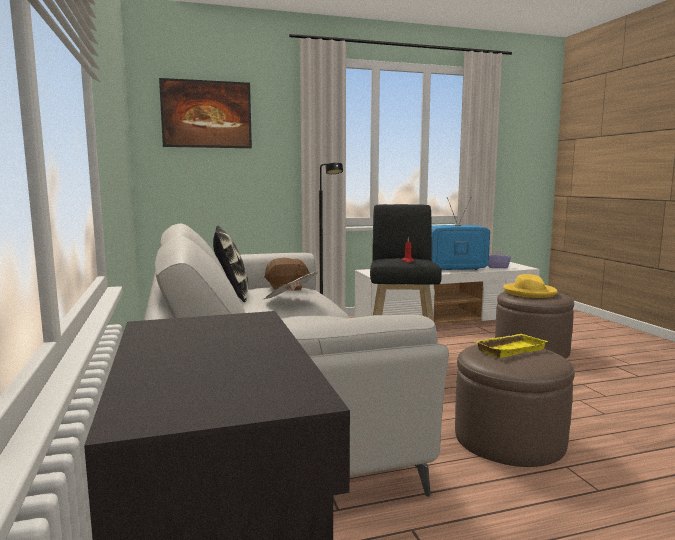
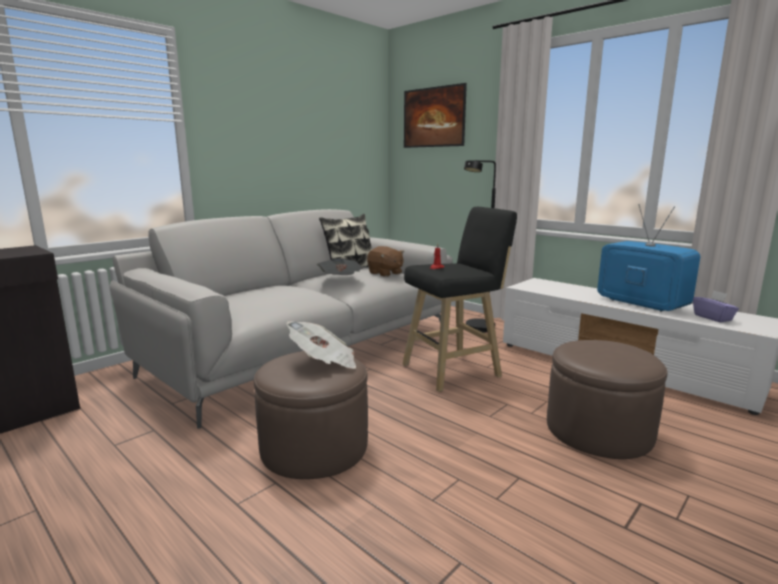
camera: 60 degrees right, 5 degrees up
yellow tray [475,334,548,358] -> newspaper [286,321,356,369]
yellow hat [503,274,557,298] -> none

